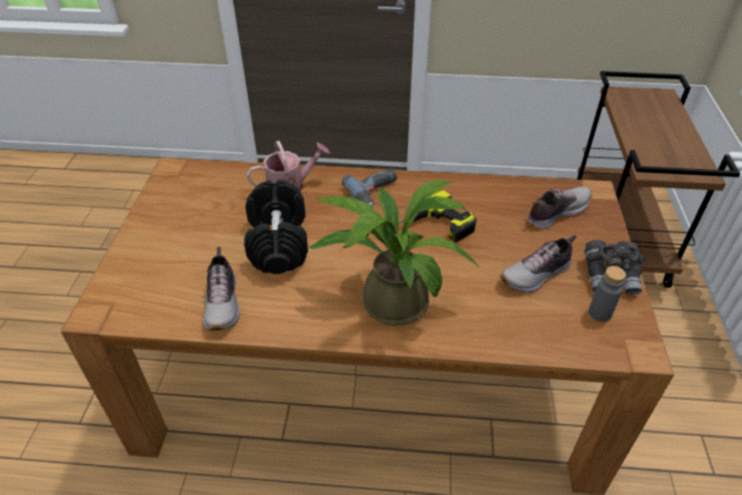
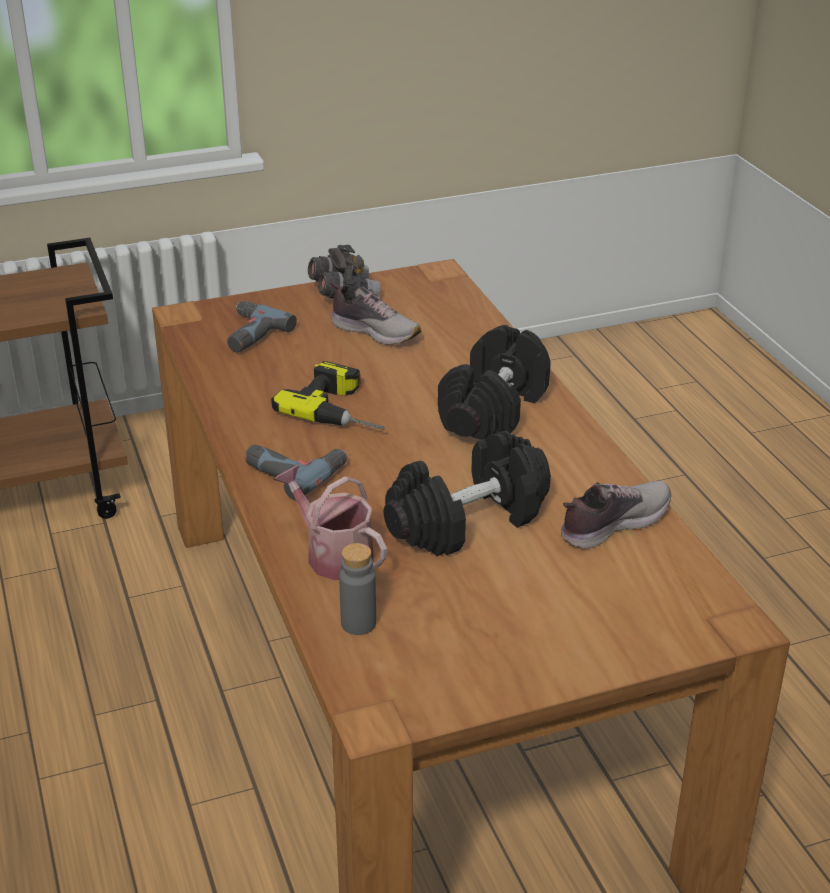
camera: 115 degrees left, 10 degrees down
potted plant [309,180,480,325] -> black dumbbell [438,325,551,440]
shoe [527,187,591,229] -> power drill [227,300,297,352]
grey bottle [589,266,626,322] -> grey bottle moved to [339,543,376,635]

